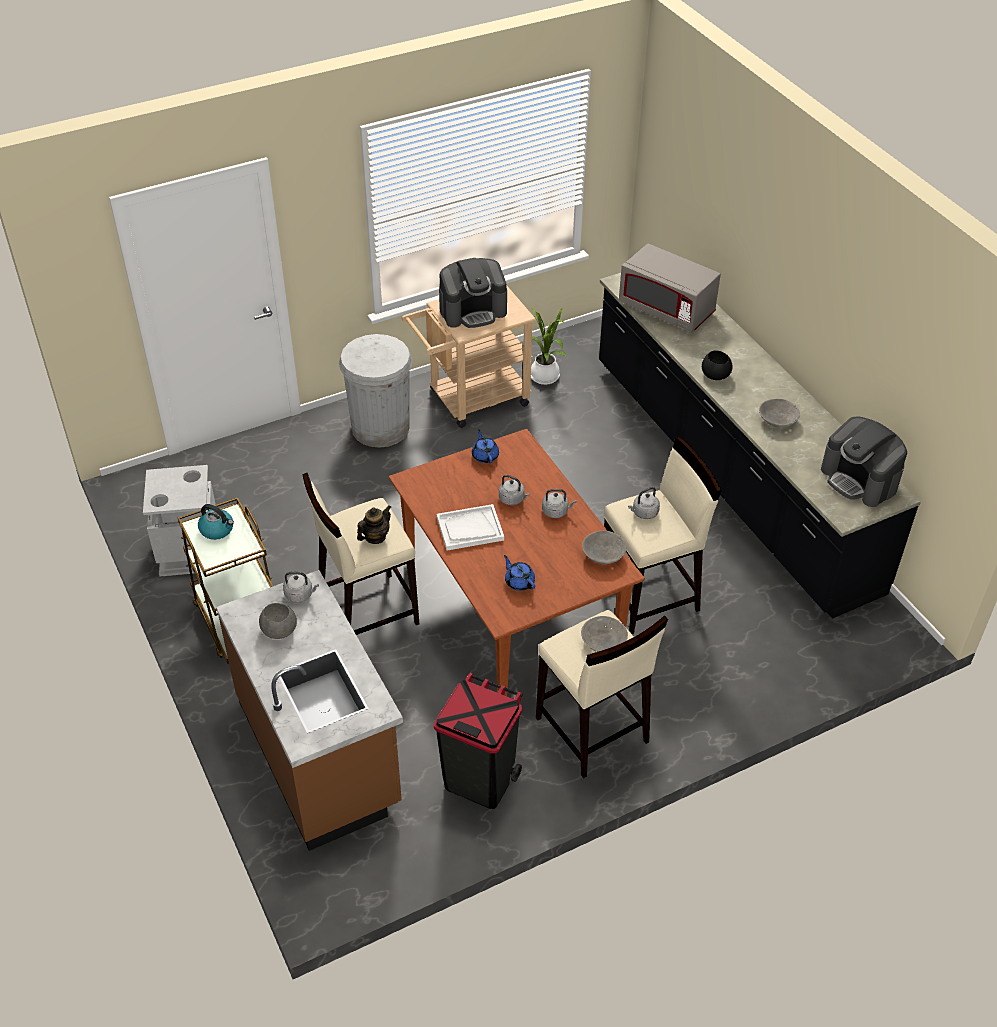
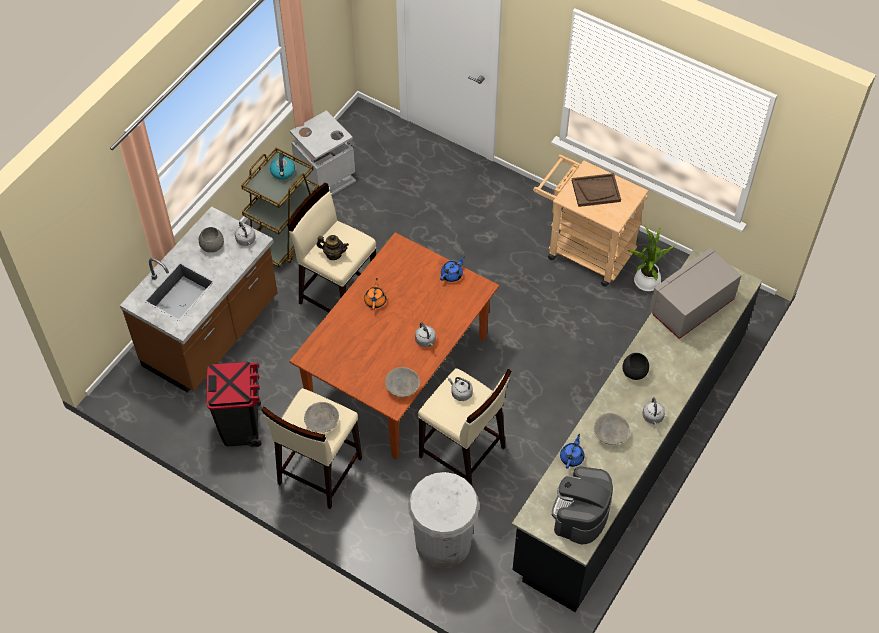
camera: 60 degrees right, 10 degrees up
white trash can [339,334,413,448] -> white trash can moved to [408,472,479,568]
white tray [437,504,504,551] -> orange teapot [364,278,386,310]
coffee machine [439,258,507,328] -> brown tray [572,173,621,207]
grey kettle [499,475,530,505] -> grey kettle moved to [642,397,665,425]
blue teapot [504,555,535,591] -> blue teapot moved to [560,434,584,469]
grey microwave [619,244,721,332] -> grey microwave turned 45 degrees clockwise [649,248,741,339]

